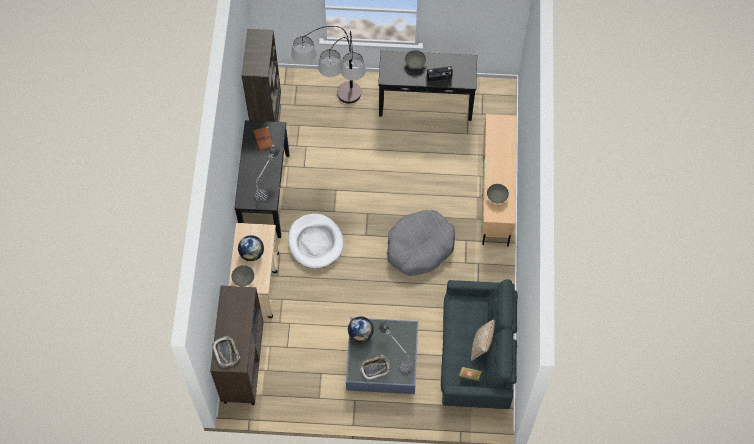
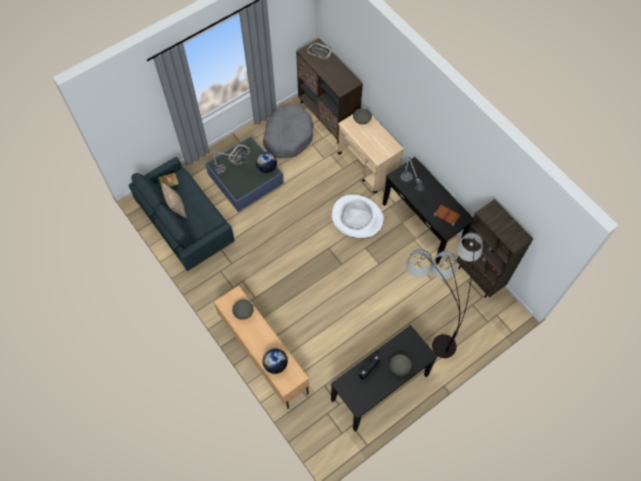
camera: 140 degrees right, 0 degrees up
globe [238,235,264,261] -> globe moved to [262,348,288,374]
grey dog bed [387,210,455,276] -> grey dog bed moved to [263,104,314,159]

